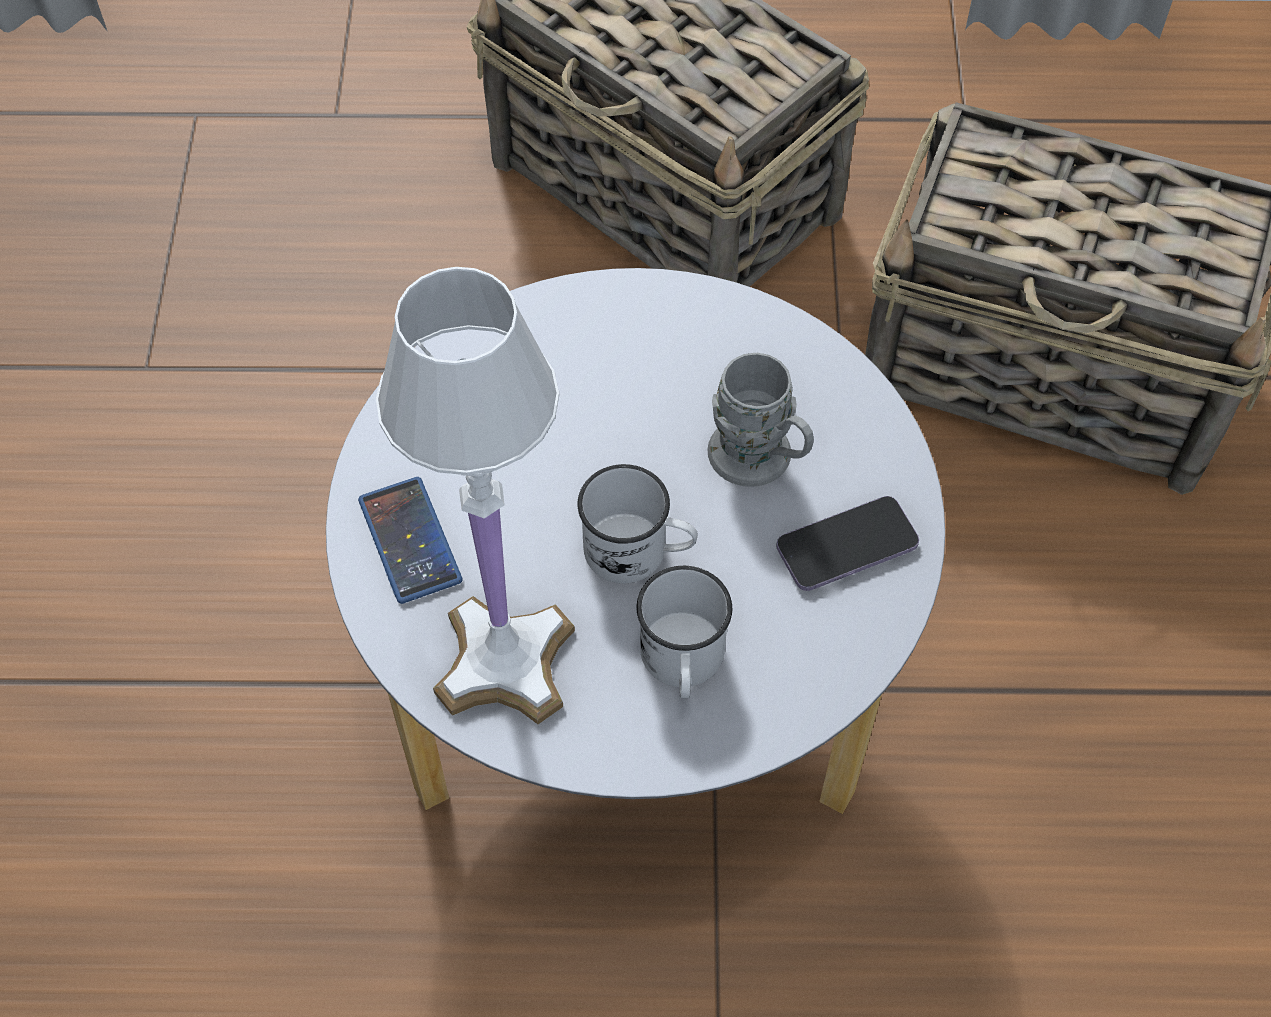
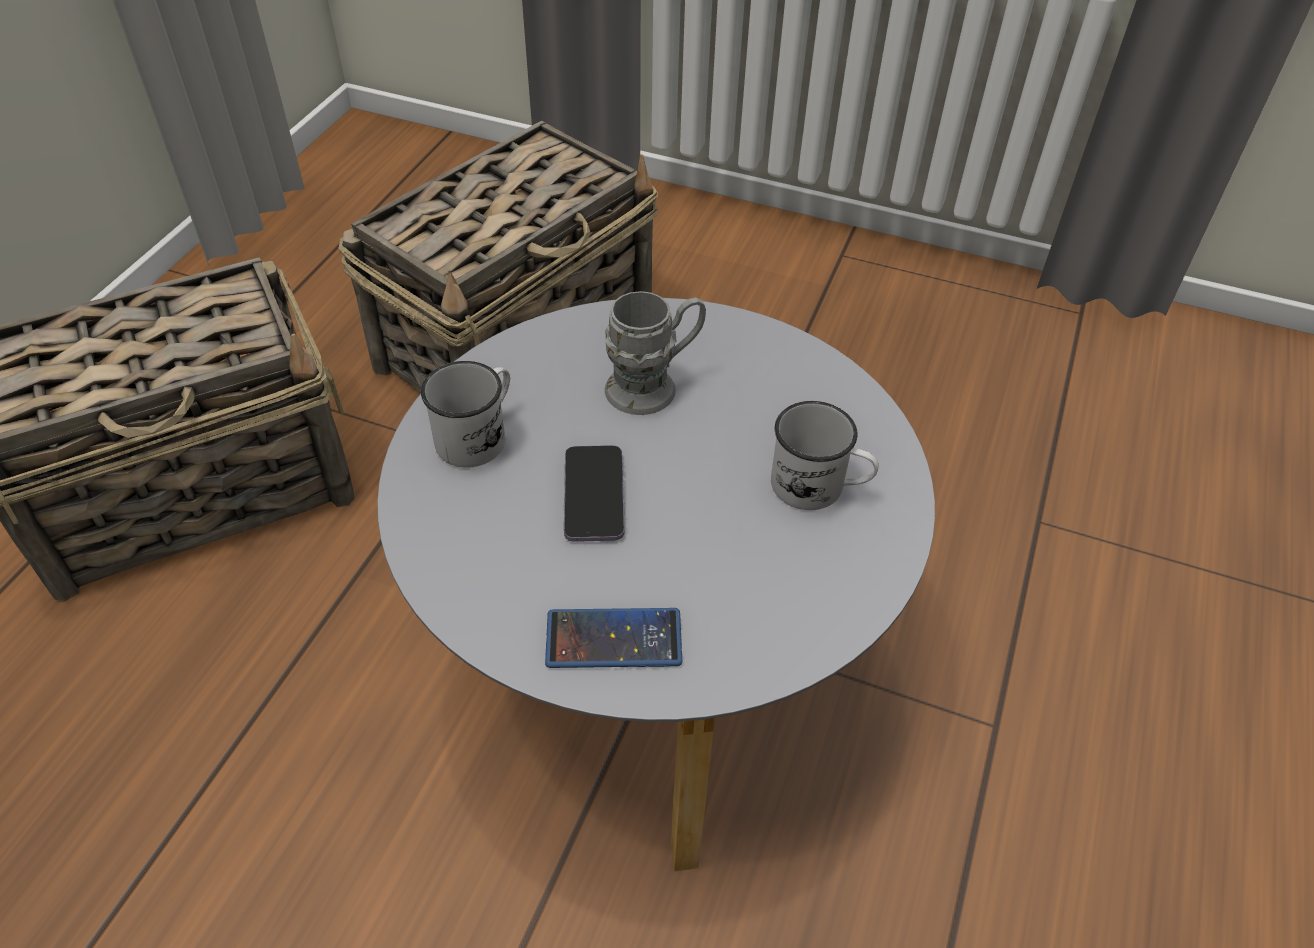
camera: 70 degrees left, 10 degrees down
white table lamp [376,267,575,725] -> none
white mug [577,464,698,583] -> white mug moved to [421,361,510,468]
phone [776,496,919,591] -> phone moved to [564,445,625,542]

